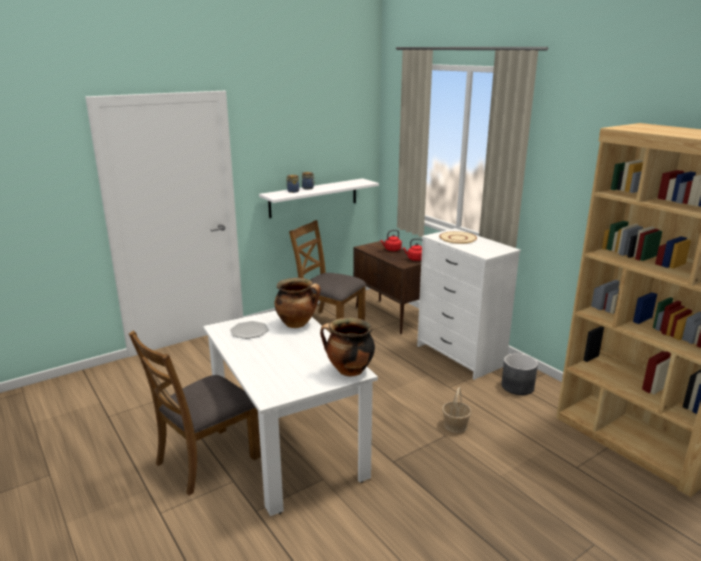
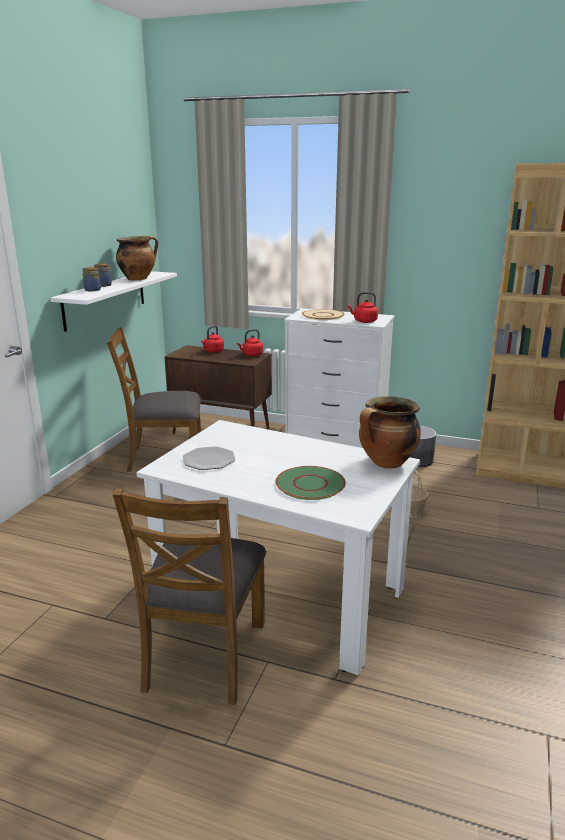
camera: 35 degrees left, 0 degrees up
cooking pot [274,278,321,328] -> cooking pot moved to [116,236,158,280]
none -> green plate [275,466,346,500]
none -> red kettle [348,292,378,323]

